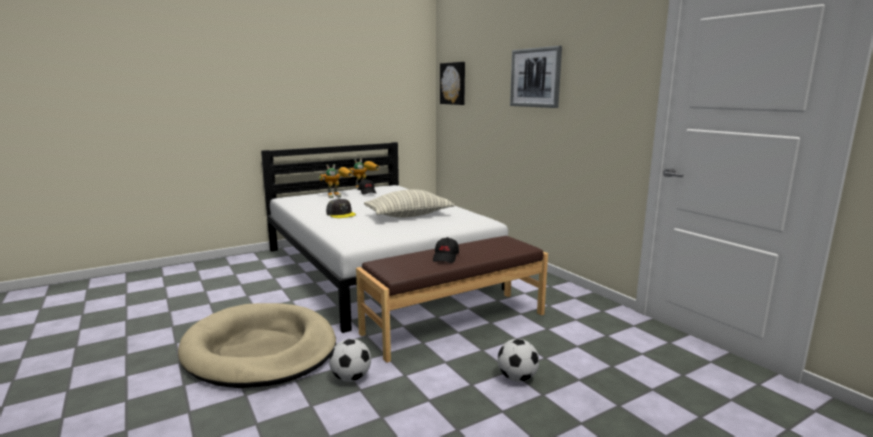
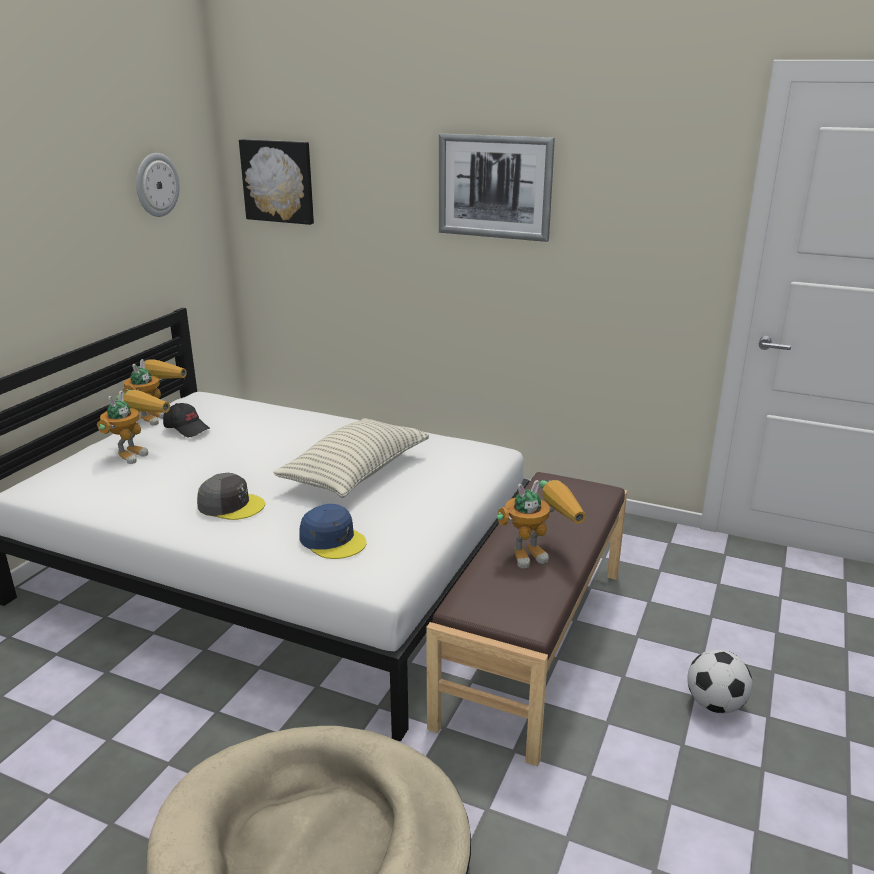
camera: 35 degrees left, 10 degrees up
football [329,339,371,382] -> none
black cap [433,237,459,263] -> toy robot [496,480,586,568]
none -> wall clock [136,153,180,217]
none -> blue cap [299,504,367,559]

